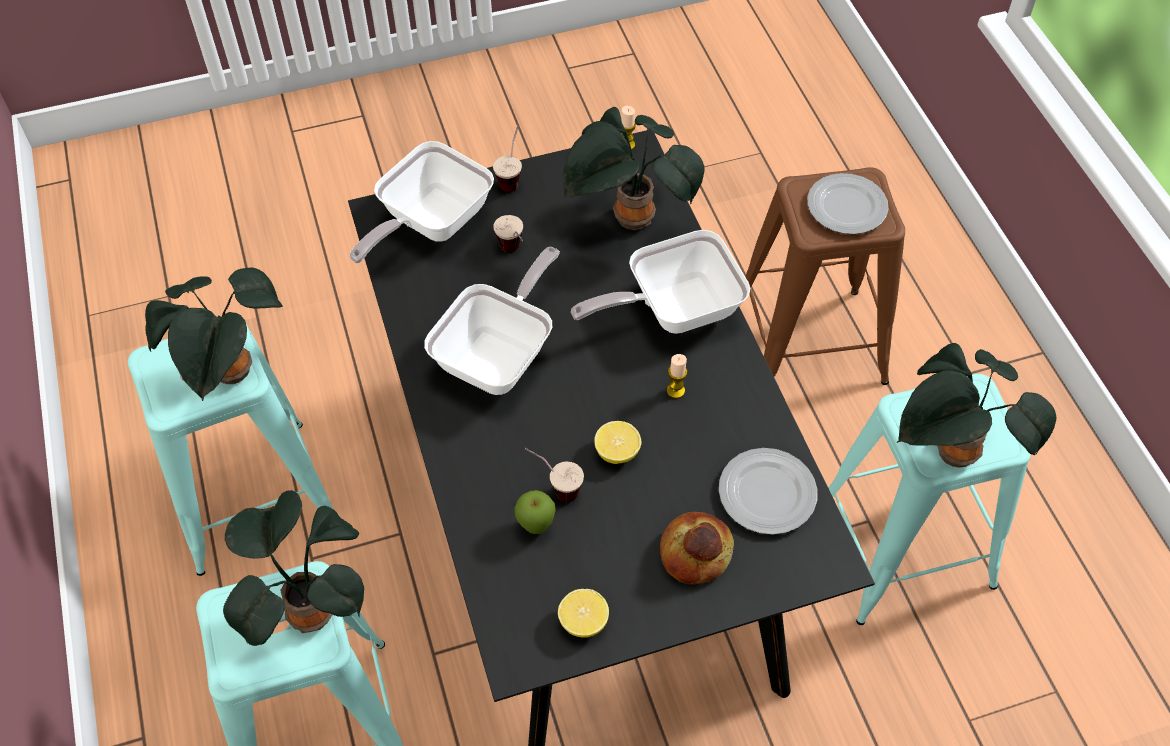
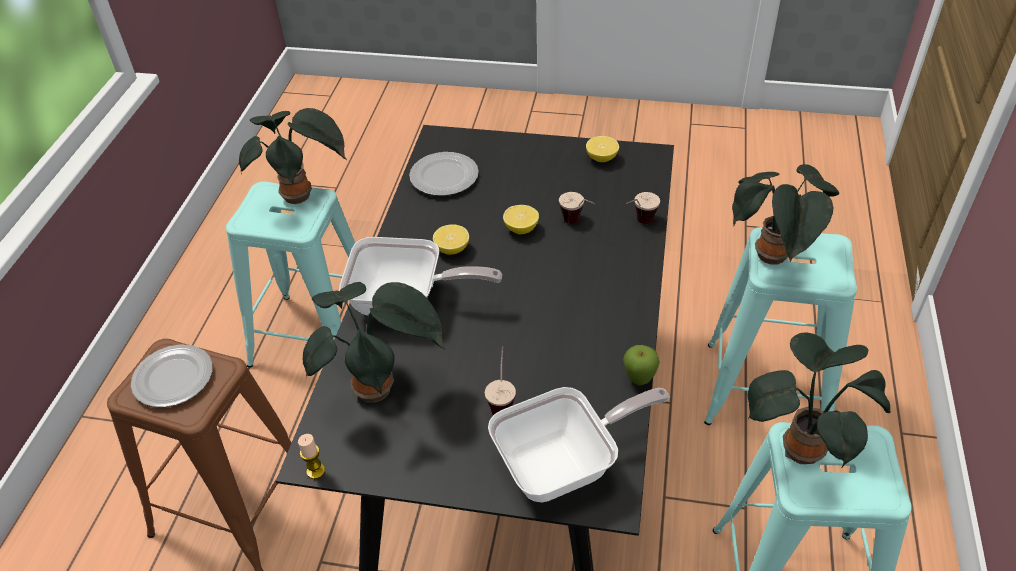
camera: 150 degrees left, 10 degrees down
frying pan [424,247,560,395] -> none
cup [493,125,522,192] -> cup moved to [626,192,660,224]
apple [514,490,556,534] -> apple moved to [623,345,660,385]
bread [660,512,734,584] -> none
candle [667,354,687,399] -> lemon [433,225,469,255]

